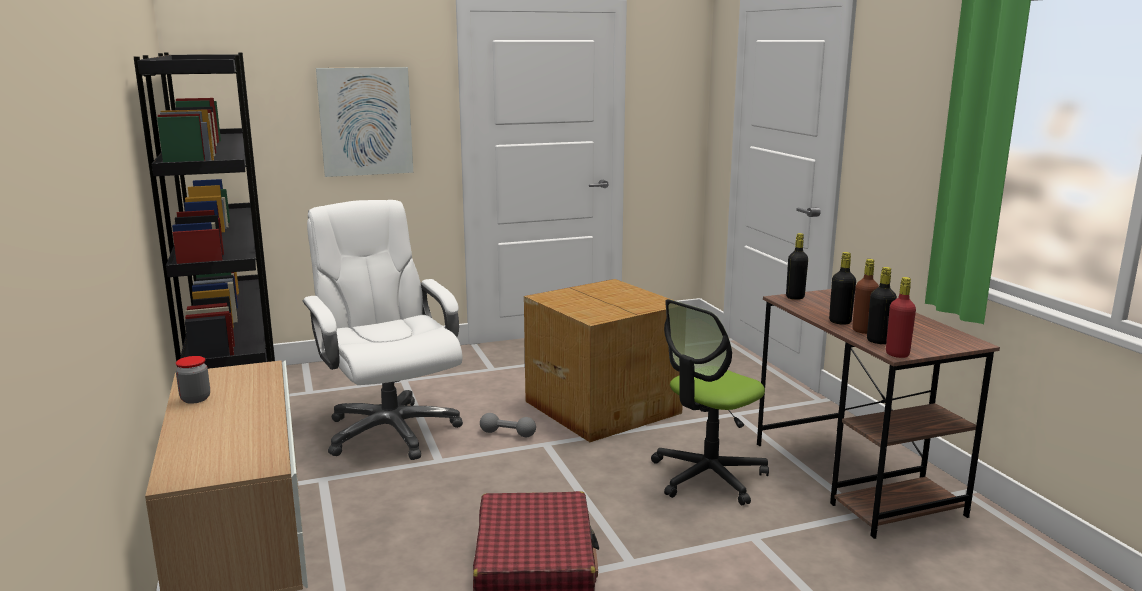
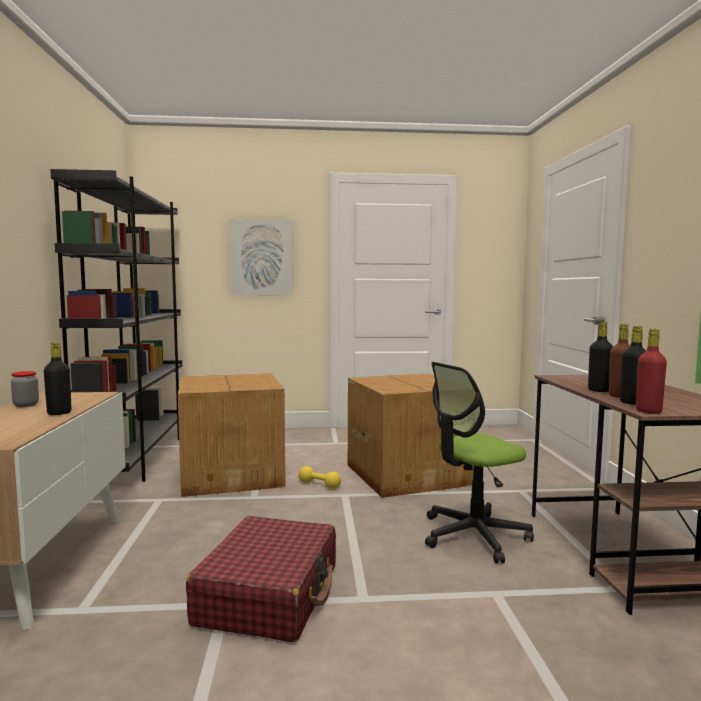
camera: 15 degrees right, 10 degrees down
white office chair [302,200,463,460] -> cardboard box [178,373,286,497]
grey dumbbell [480,413,536,437] -> yellow dumbbell [298,466,341,489]
black bottle [786,233,808,300] -> black bottle moved to [44,342,71,415]

